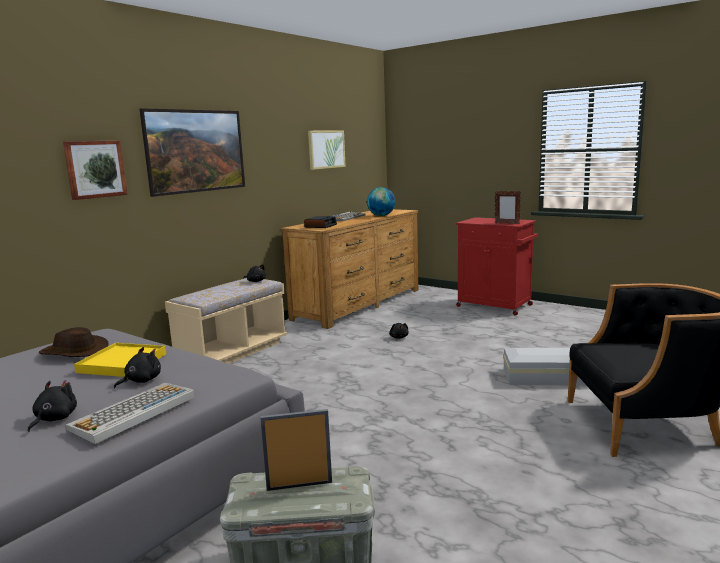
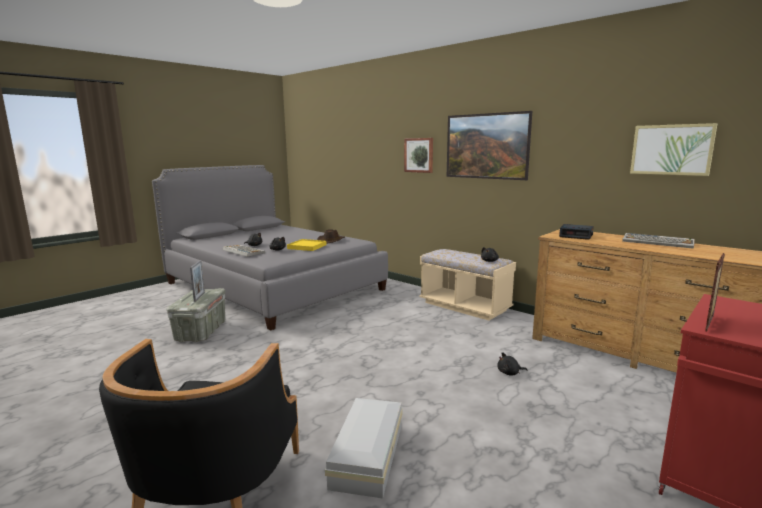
camera: 95 degrees right, 0 degrees up
globe [367,187,395,216] -> none

